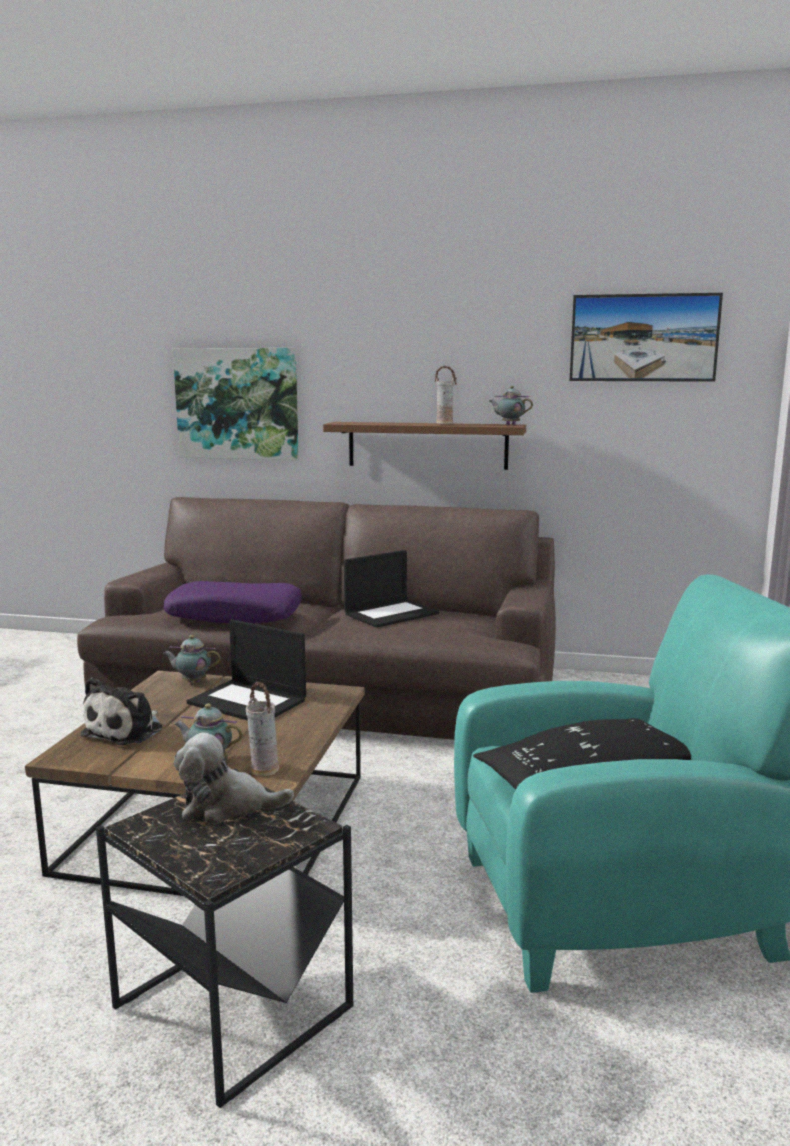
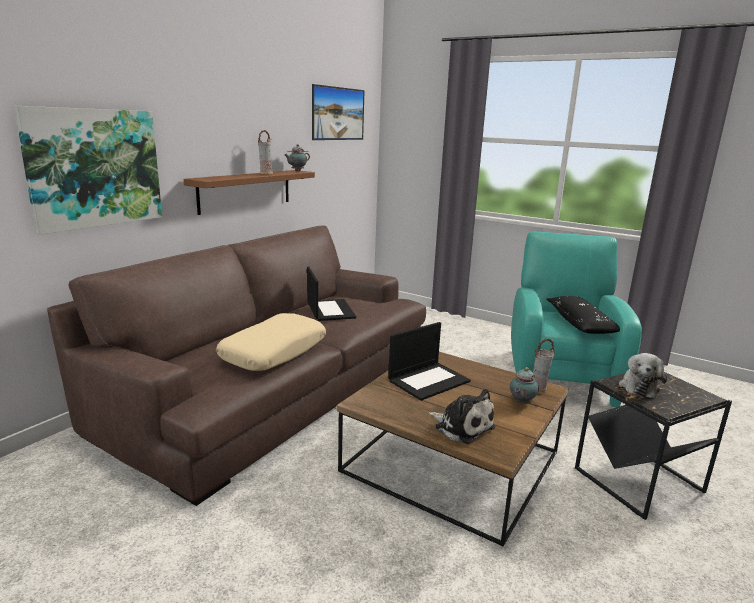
camera: 70 degrees left, 5 degrees up
purple pillow [163,581,302,624] -> beige pillow [216,313,326,371]
teapot [163,635,221,682] -> none

